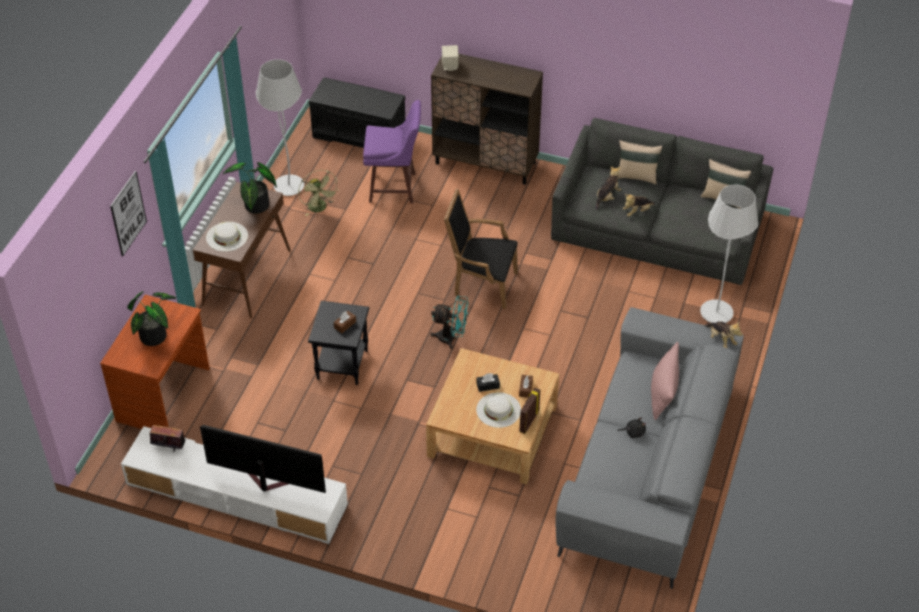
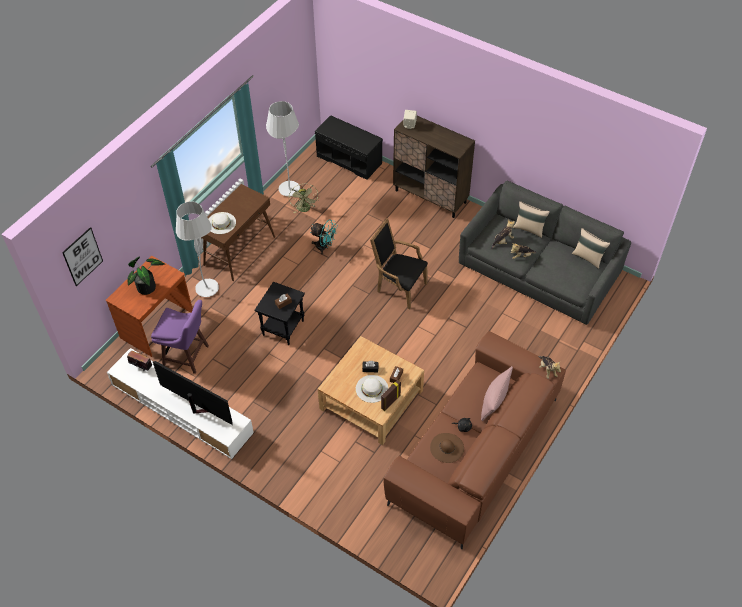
camera: 15 degrees right, 5 degrees up
picture [110,171,147,256] -> picture moved to [62,227,103,286]
potted plant [222,162,277,214] -> none
purple stool [363,100,421,203] -> purple stool moved to [151,300,209,374]
turquoise fan [431,296,468,349] -> turquoise fan moved to [310,220,338,254]
grey sofa [555,307,744,589] -> brown sofa [384,331,566,549]
white floor lamp [700,185,759,323] -> white floor lamp moved to [176,201,219,297]
none -> brown hat [430,433,464,463]

